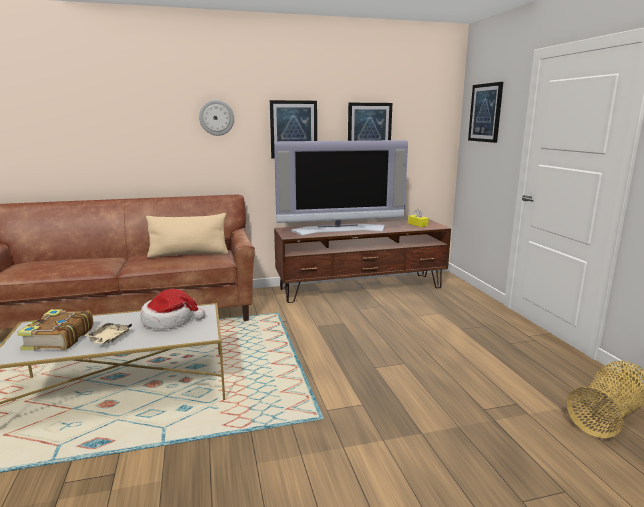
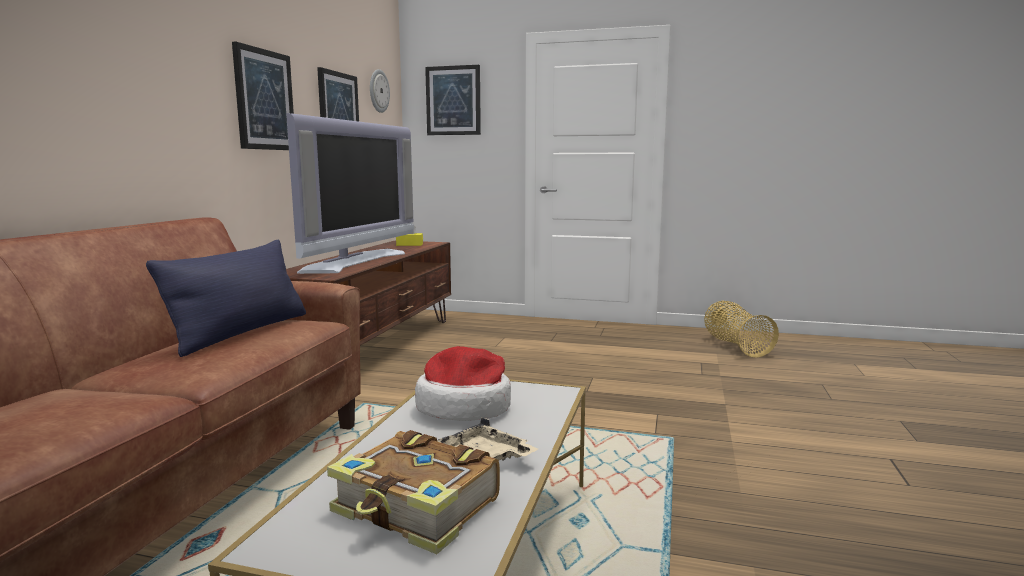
camera: 60 degrees left, 5 degrees down
beige pillow [146,213,228,258] -> blue pillow [146,240,306,357]
wall clock [199,100,234,136] -> wall clock moved to [370,69,390,113]

